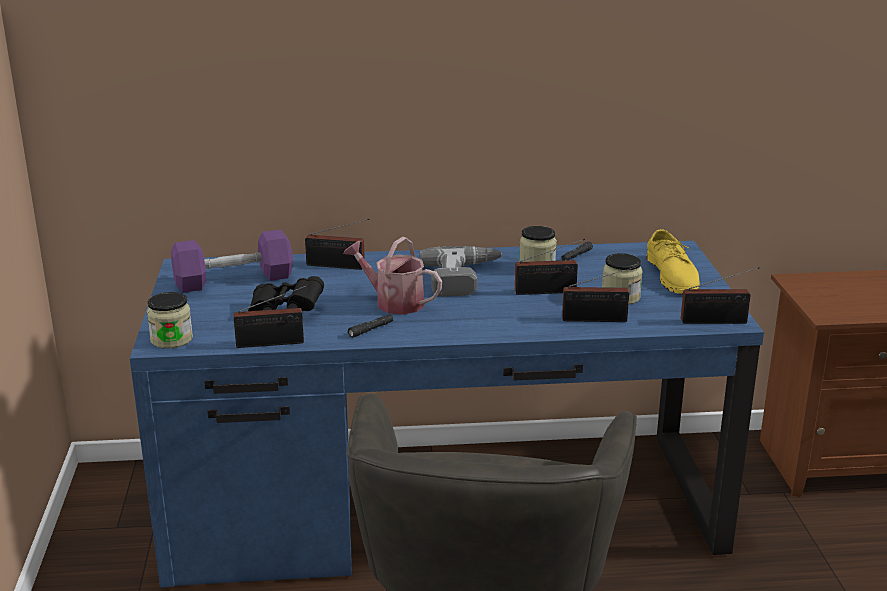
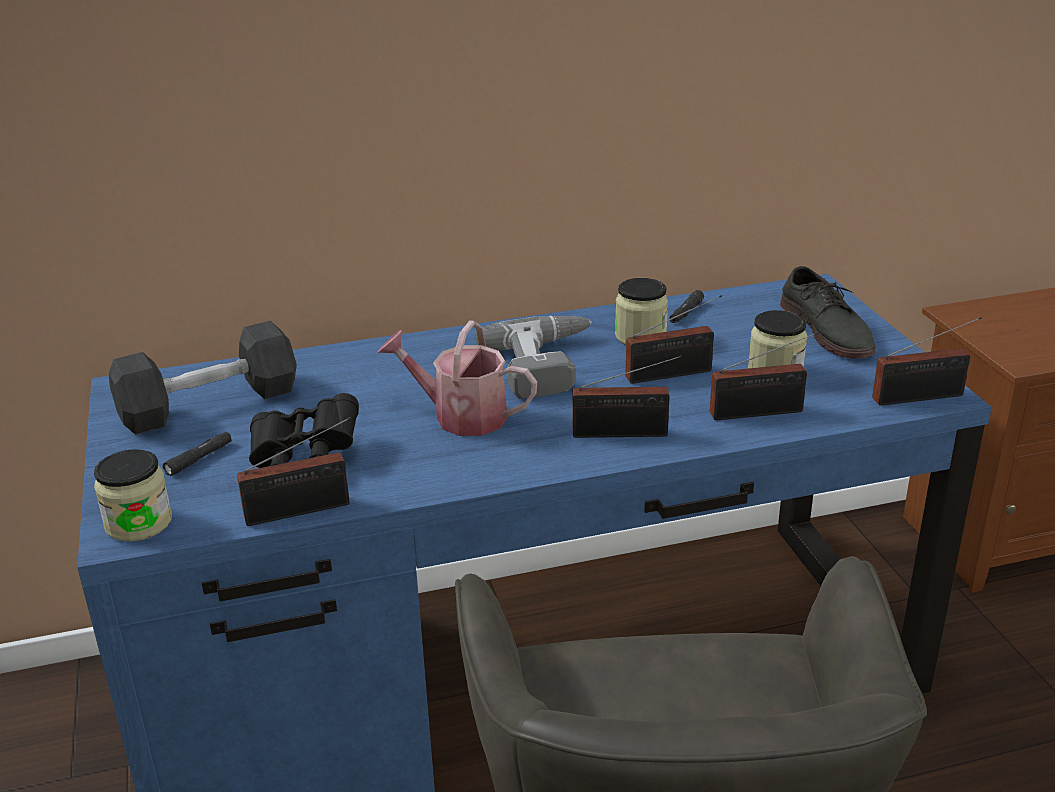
camera: 10 degrees left, 5 degrees up
purple dumbbell [171,229,293,293] -> grey dumbbell [109,321,297,435]
radio [305,219,370,270] -> radio moved to [573,356,682,438]
black flashlight [348,314,393,338] -> black flashlight moved to [163,432,232,476]
yellow shoe [646,229,700,294] -> grey shoe [780,266,876,359]

